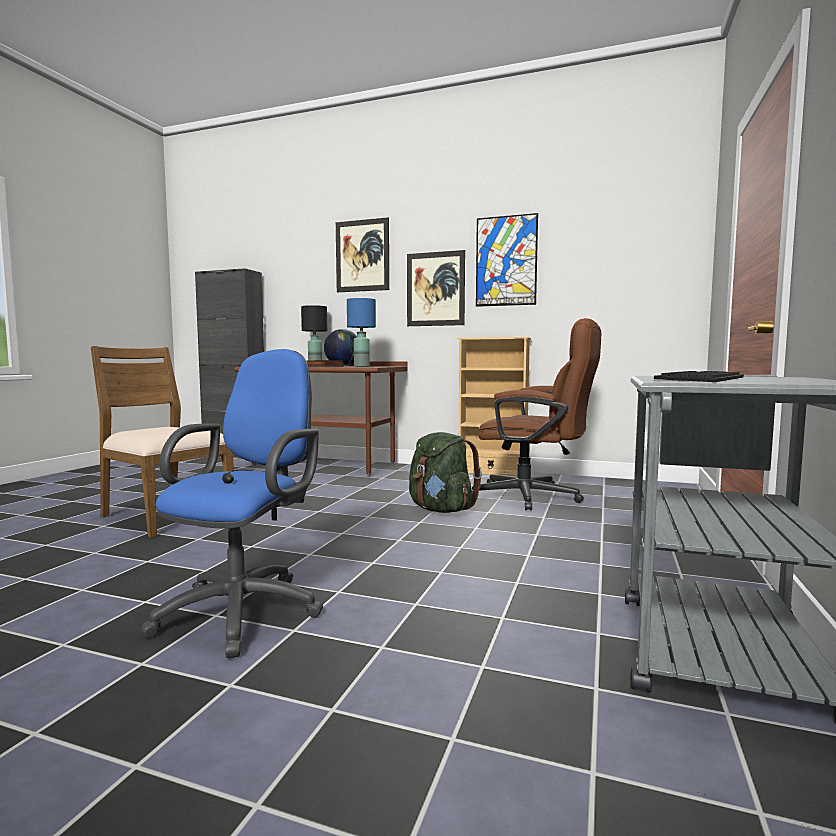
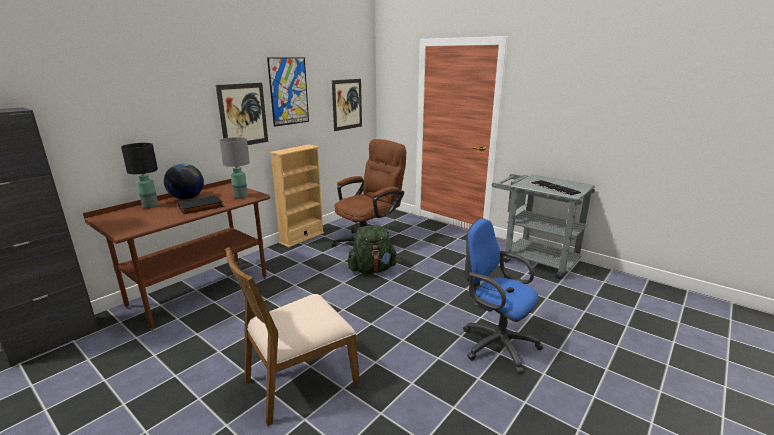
camera: 70 degrees left, 15 degrees up
picture [336,217,389,292] -> picture moved to [332,79,362,131]
blue table lamp [347,298,376,367] -> grey table lamp [220,137,250,199]

